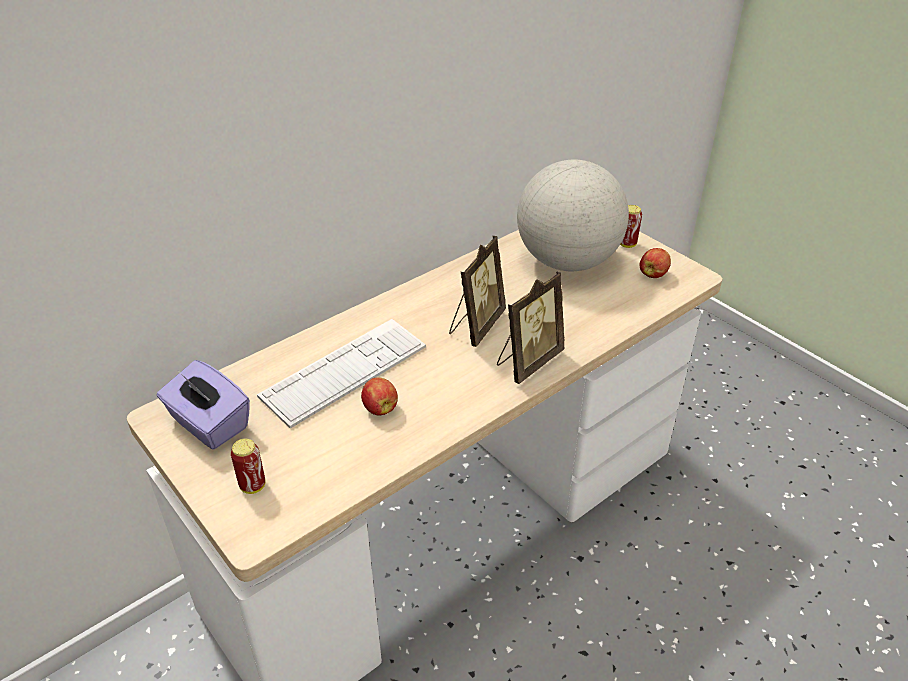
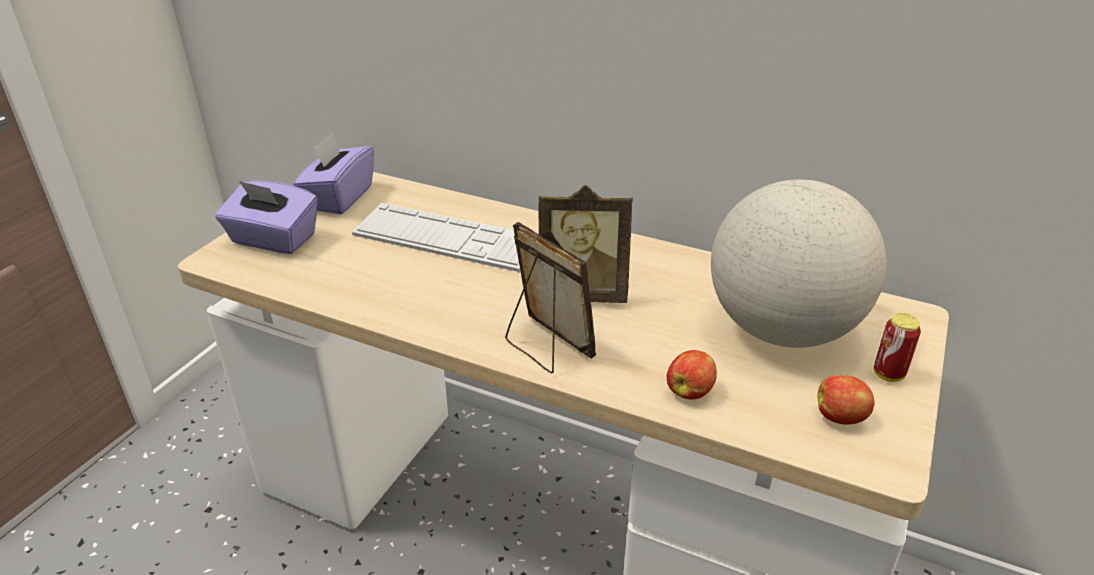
camera: 65 degrees right, 5 degrees down
can [231,438,265,494] -> purple tissue box [215,180,318,254]
apple [361,377,398,416] -> apple moved to [667,350,717,400]
picture frame [497,272,564,384] -> picture frame turned 150 degrees counterclockwise [505,222,596,374]

